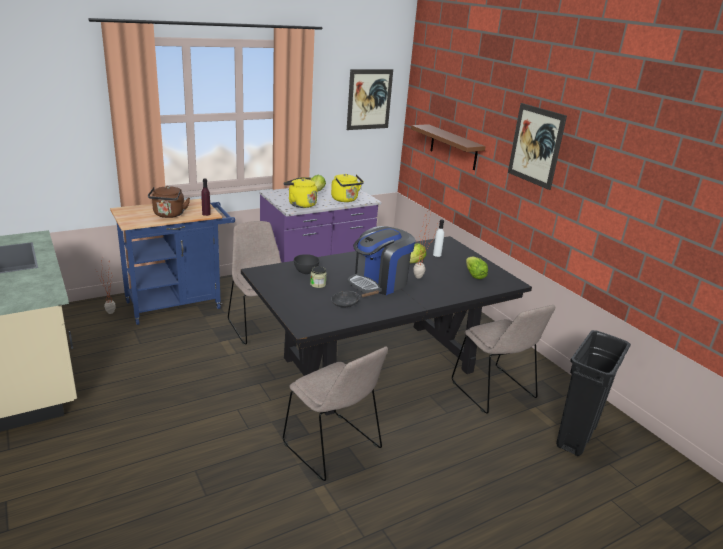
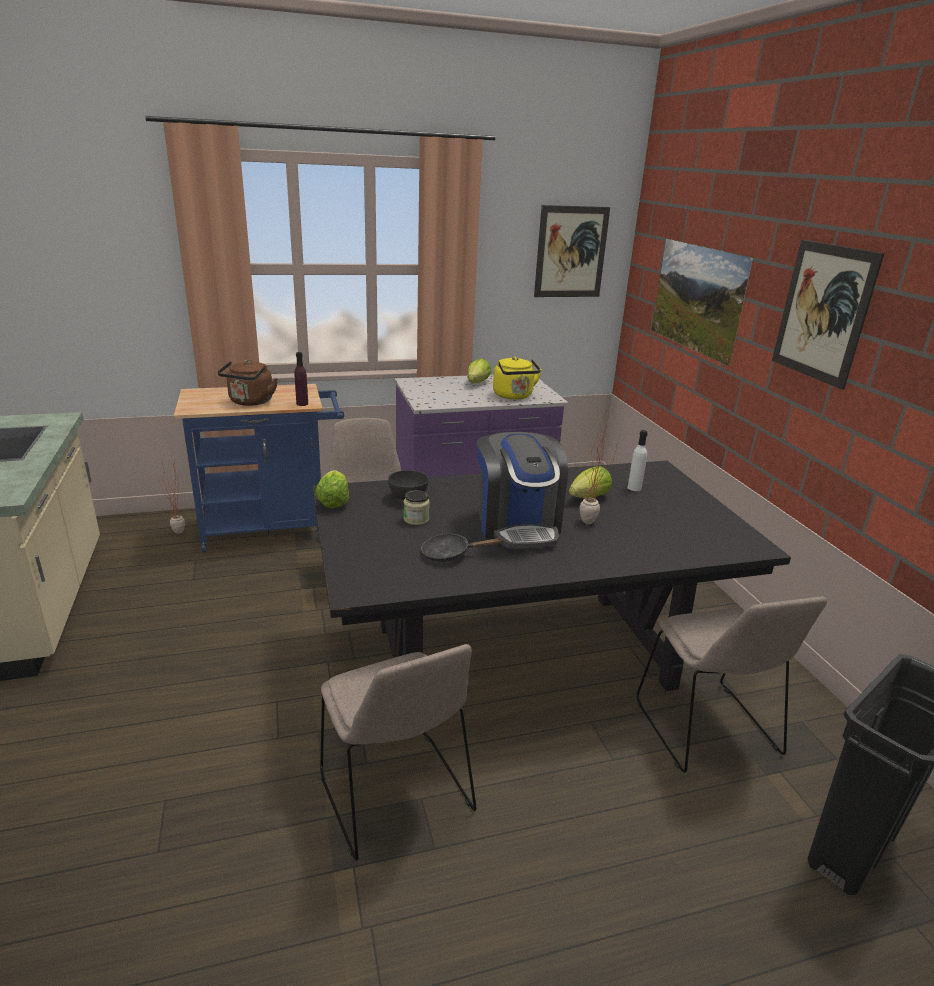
camera: 15 degrees right, 0 degrees up
yellow kettle [283,177,317,208] -> none
coffee machine [347,226,415,295] -> coffee machine turned 75 degrees counterclockwise [477,432,568,549]
brown shelf [411,124,486,170] -> picture [651,239,753,366]
lettuce [466,257,488,279] -> lettuce moved to [315,470,349,508]

